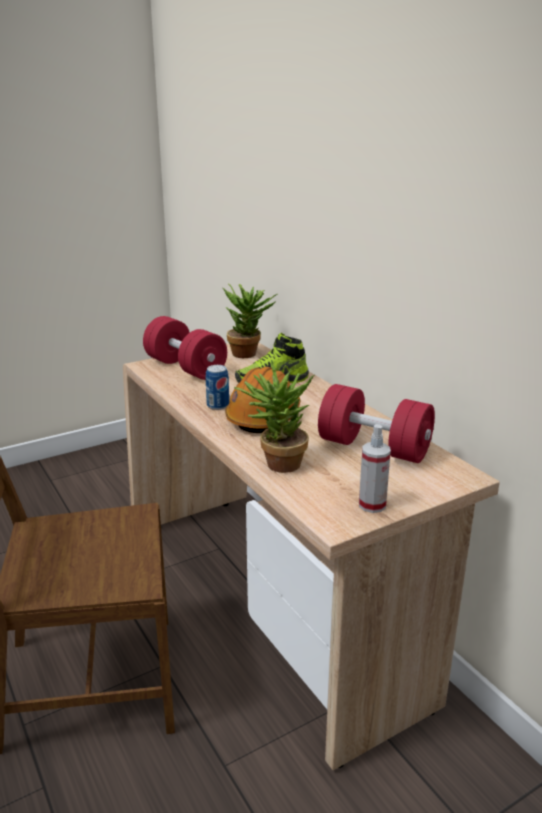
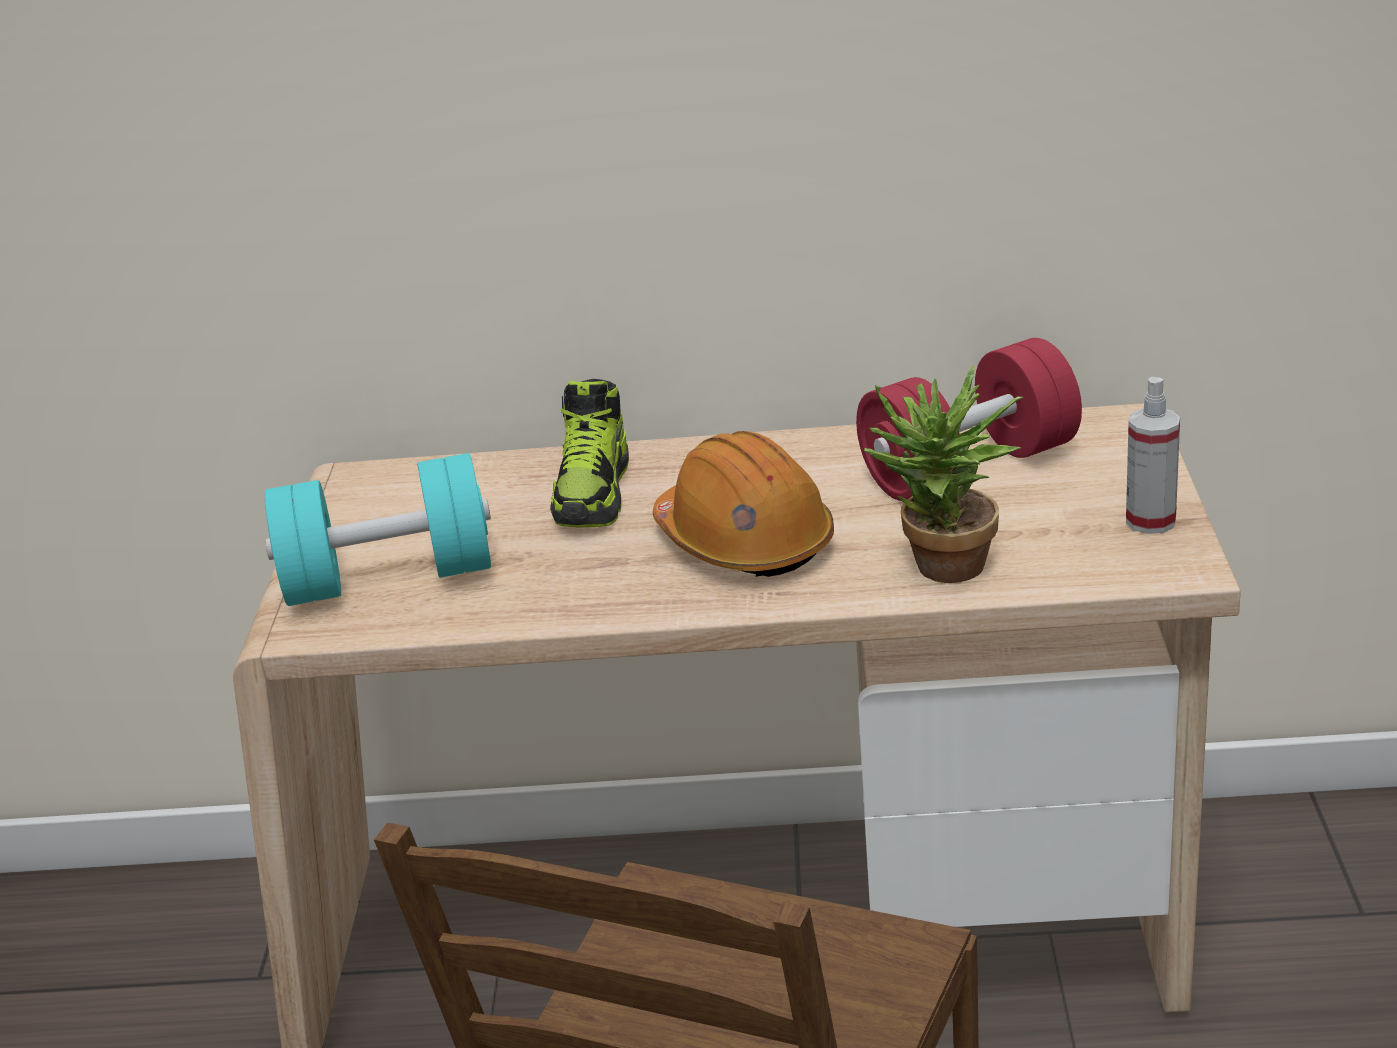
camera: 55 degrees left, 5 degrees up
red dumbbell [143,316,227,380] -> turquoise dumbbell [265,453,491,606]
can [206,365,229,410] -> none
potted plant [223,283,278,358] -> none

